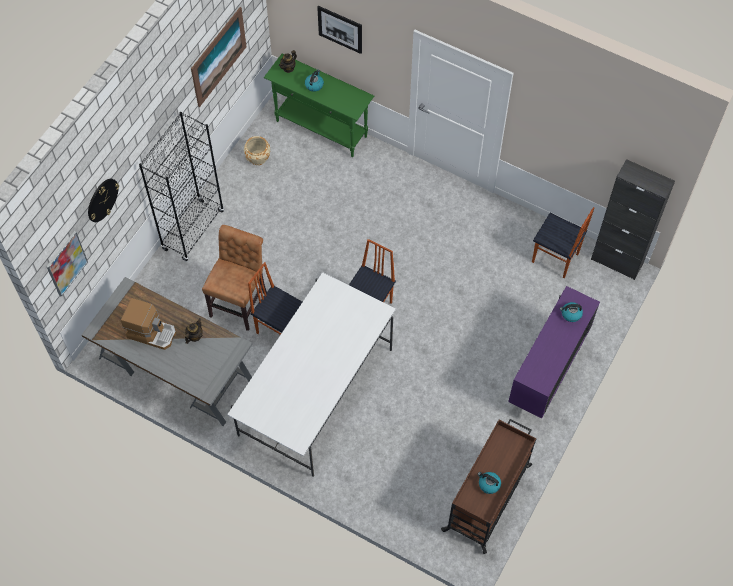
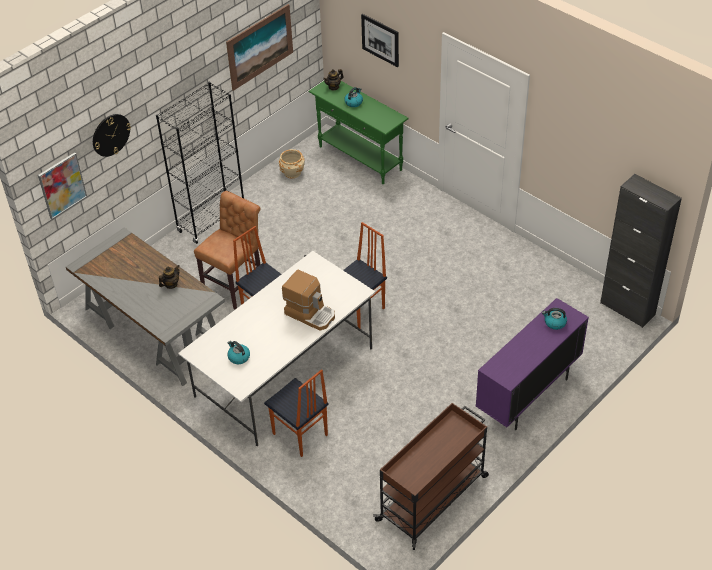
camera: 15 degrees right, 15 degrees down
coffee machine [121,298,176,350] -> coffee machine moved to [282,270,335,331]
kettle [478,472,501,494] -> kettle moved to [227,341,250,364]
chair [532,207,594,278] -> chair moved to [264,369,329,457]

